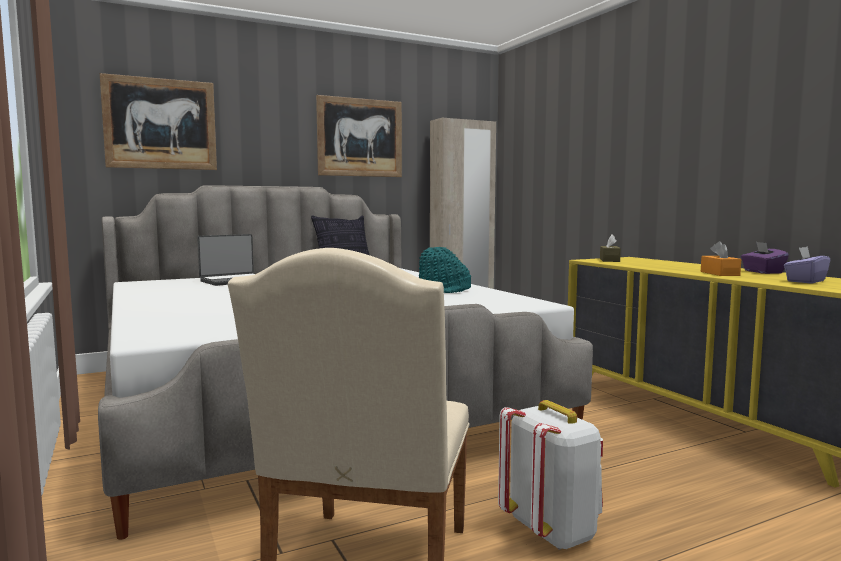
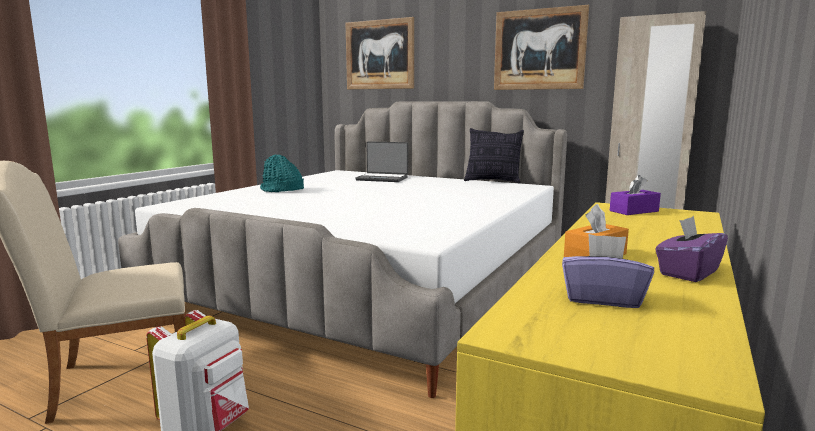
camera: 55 degrees right, 5 degrees up
turquoise hat [418,247,471,293] -> turquoise hat moved to [260,154,304,192]
brown tissue box [600,234,621,262] -> purple tissue box [610,175,661,215]

